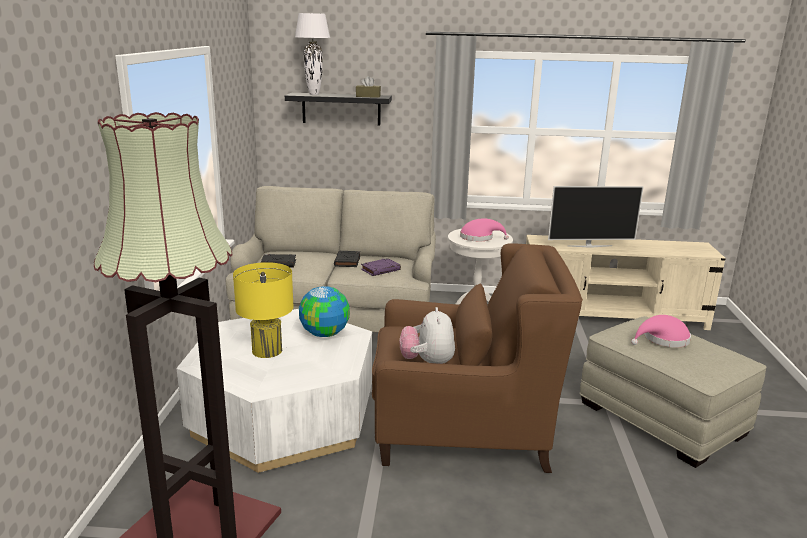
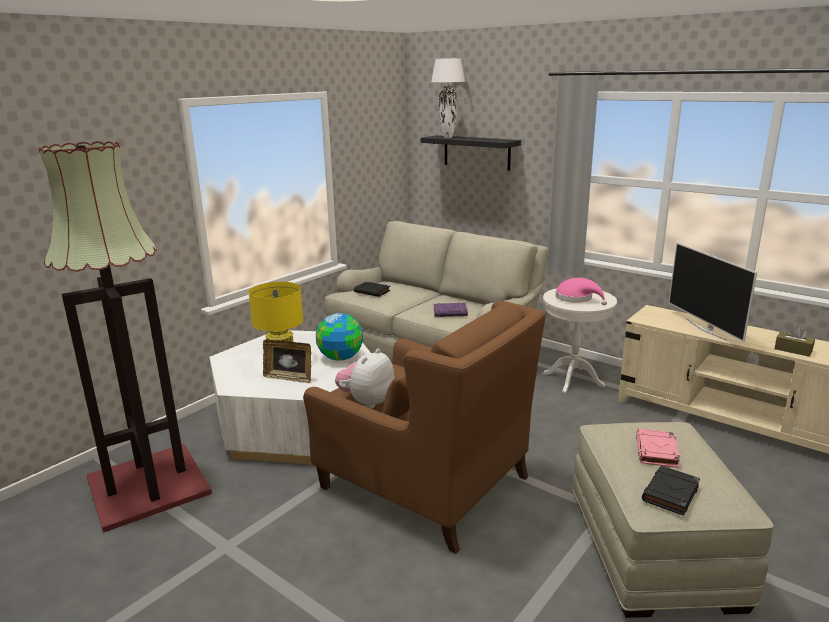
camera: 35 degrees right, 0 degrees up
black book [334,251,360,267] -> black book moved to [642,466,700,516]
brown tissue box [356,76,381,98] -> brown tissue box moved to [775,326,815,357]
television [548,186,644,247] -> television turned 45 degrees clockwise [669,243,757,342]
pink hat [631,315,691,347] -> pink book [636,429,680,468]
none -> picture frame [263,340,311,383]

